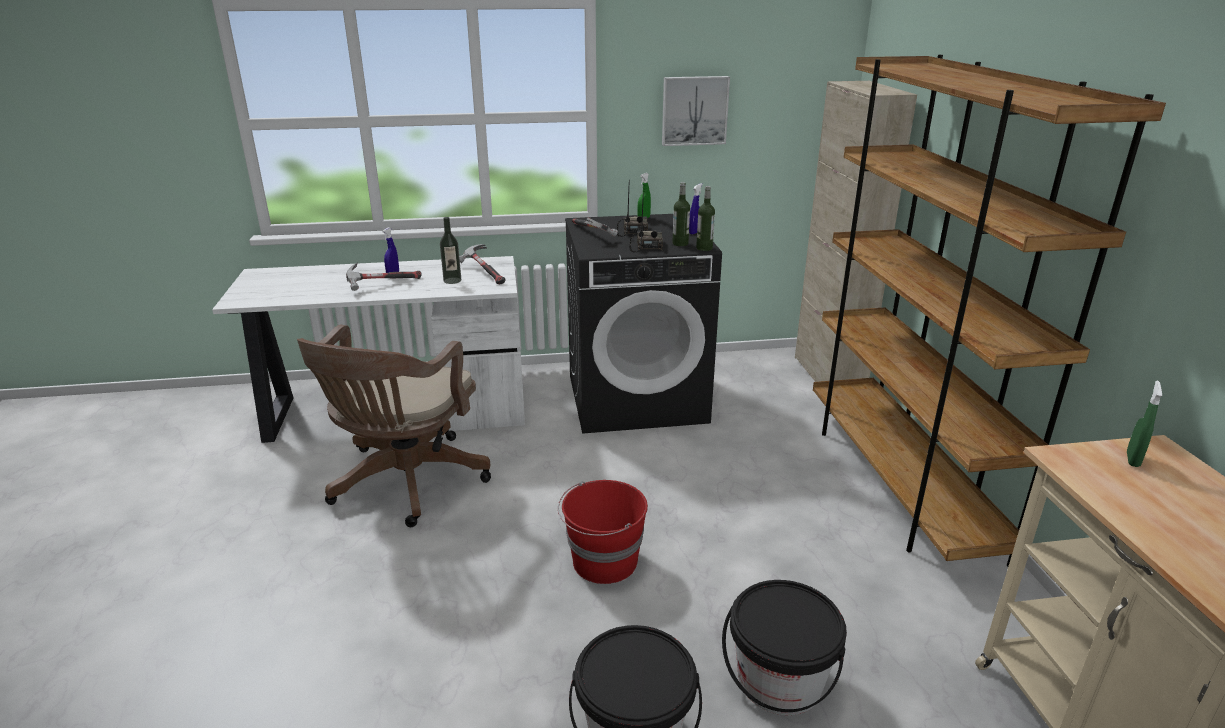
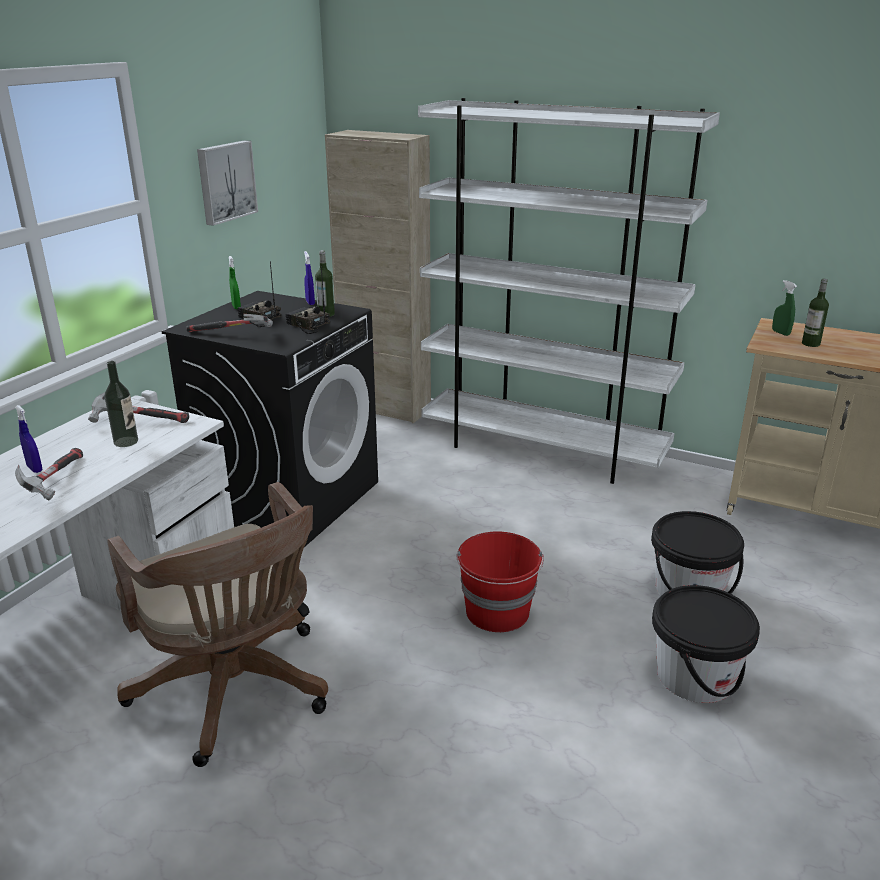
camera: 55 degrees left, 0 degrees up
bottle [696,186,715,251] -> bottle moved to [802,279,829,347]
brown bookcase [813,55,1166,567] -> white bookcase [418,98,720,484]

